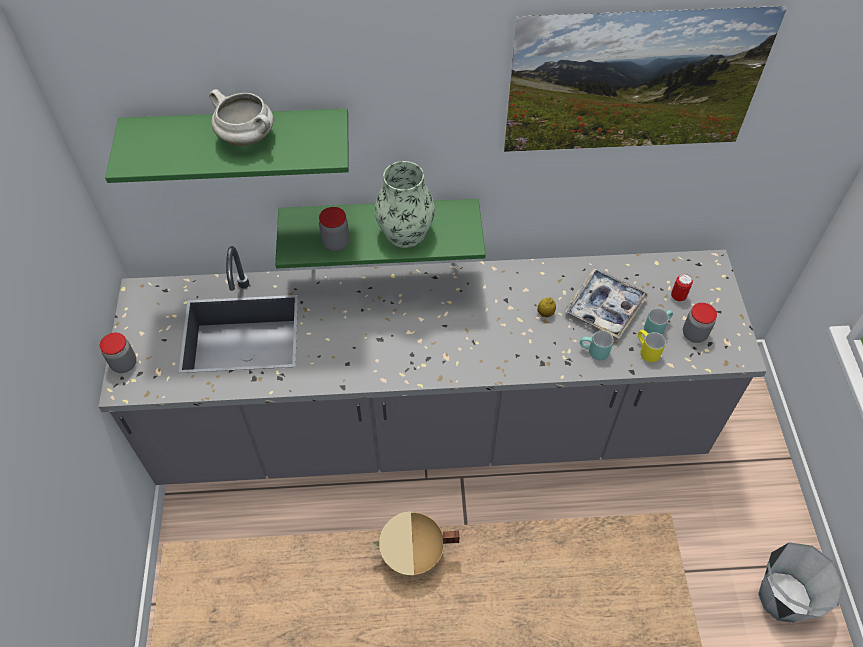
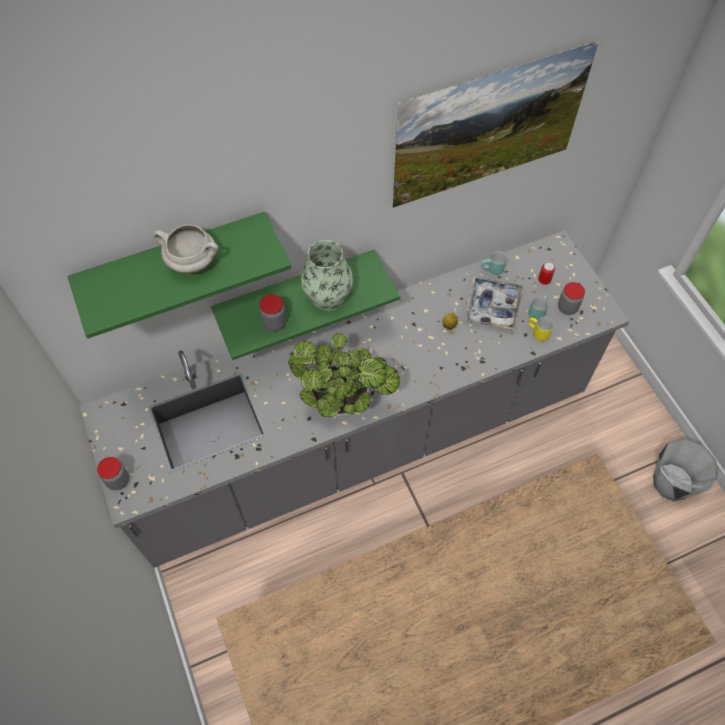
camera: 20 degrees left, 5 degrees up
beige cooking pot [370,511,460,576] -> none
turquoise mug [580,330,613,360] -> turquoise mug moved to [481,251,507,275]
none -> potted plant [288,333,400,417]

